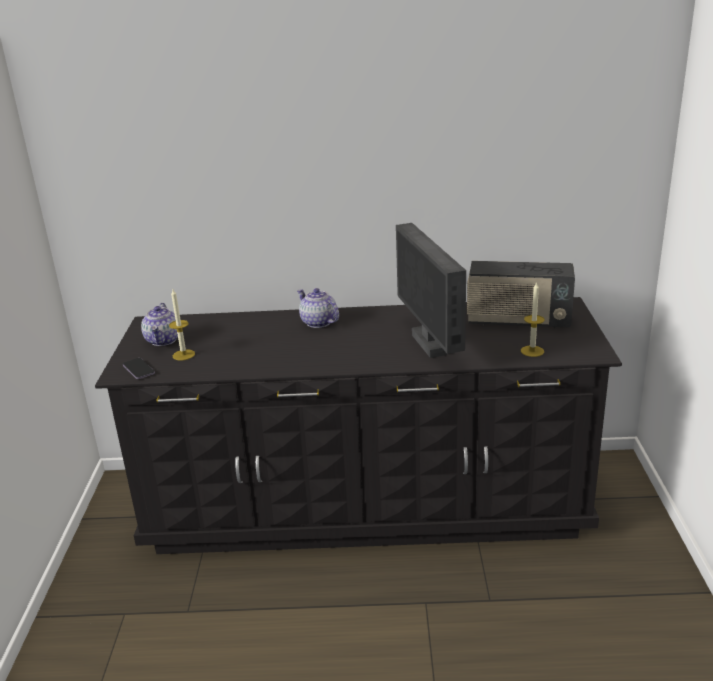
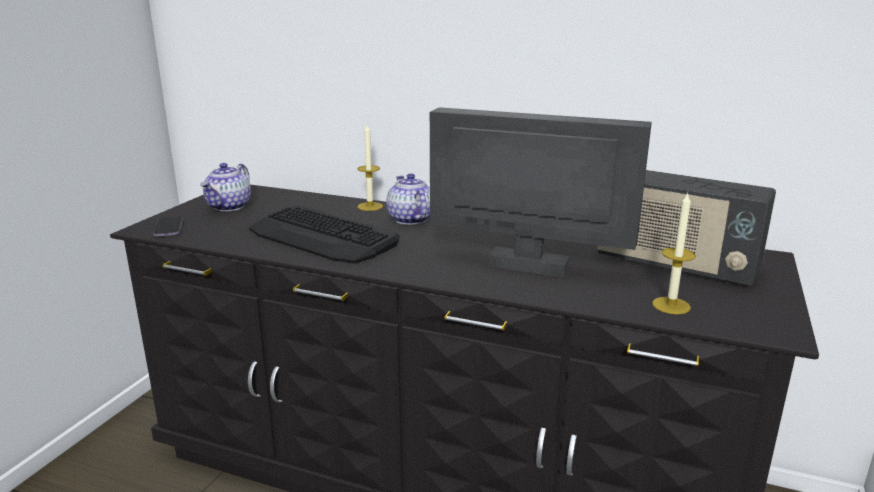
camera: 20 degrees right, 5 degrees down
candle [169,289,195,360] -> candle moved to [357,125,383,211]
monitor [396,223,466,358] -> monitor turned 105 degrees clockwise [430,107,652,278]
none -> keyboard [249,206,399,264]

